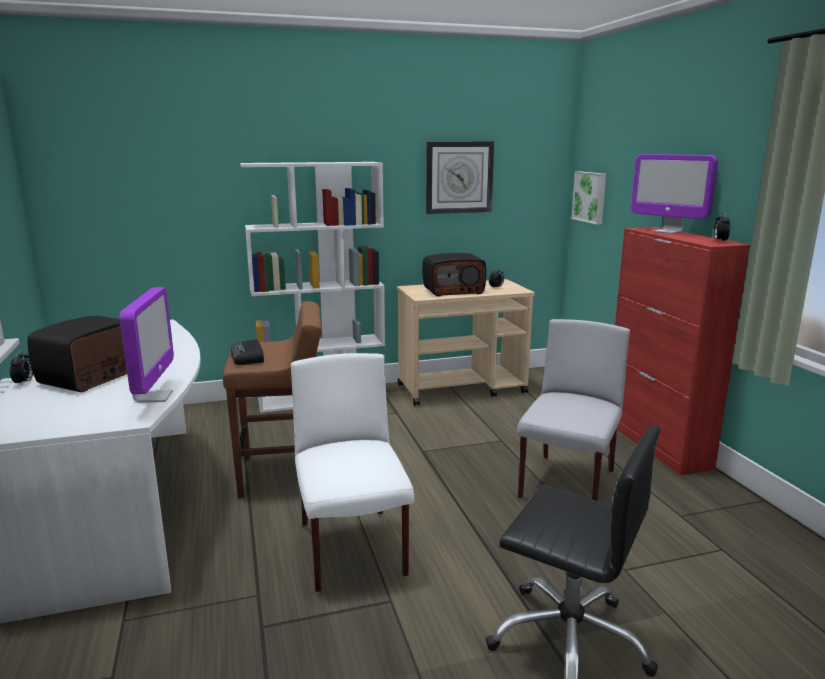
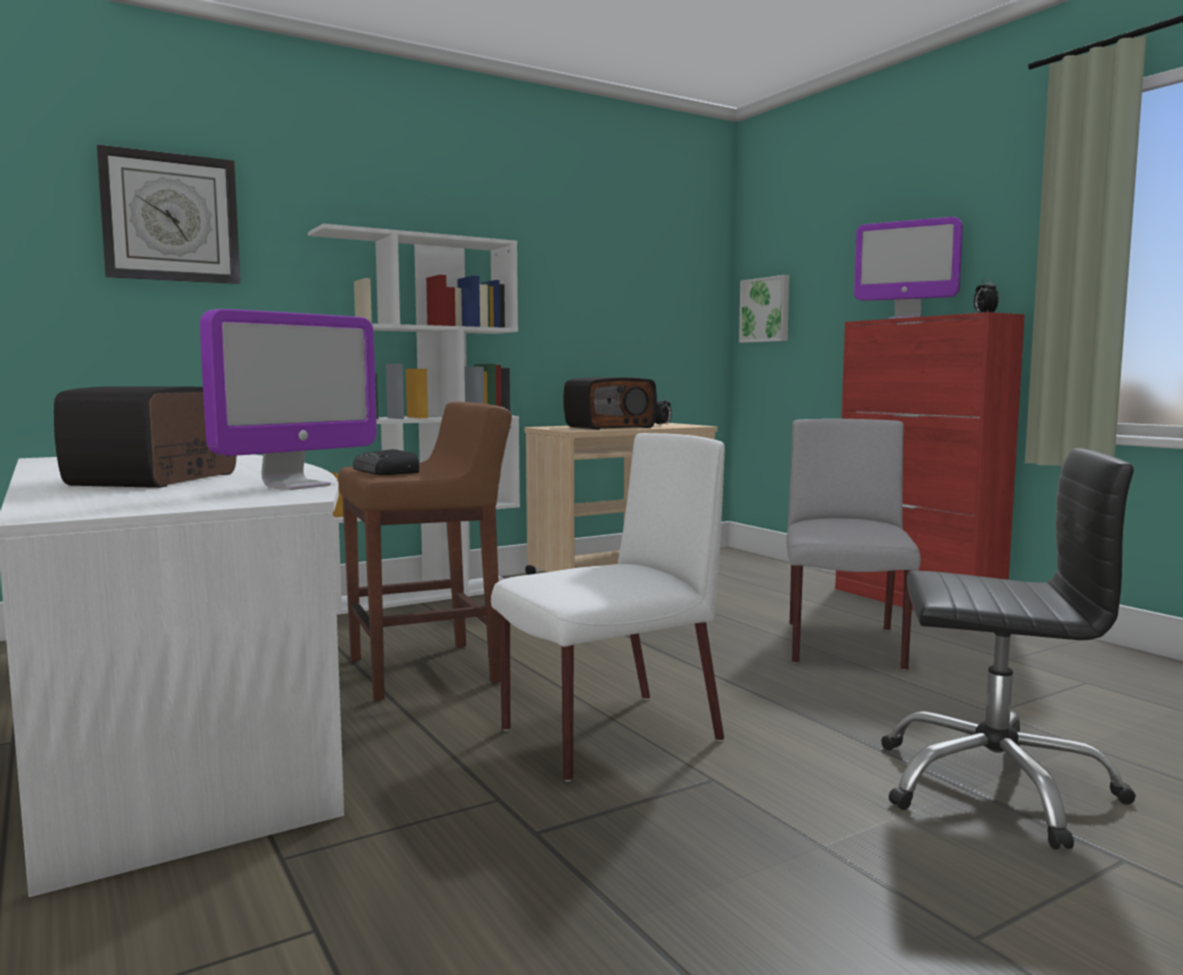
camera: 15 degrees left, 10 degrees down
alarm clock [10,350,33,385] -> none
monitor [120,287,174,403] -> monitor turned 60 degrees clockwise [200,309,377,490]
white chair [291,353,414,592] -> white chair turned 90 degrees clockwise [491,433,725,781]
wall clock [426,142,494,214] -> wall clock moved to [97,144,240,284]

